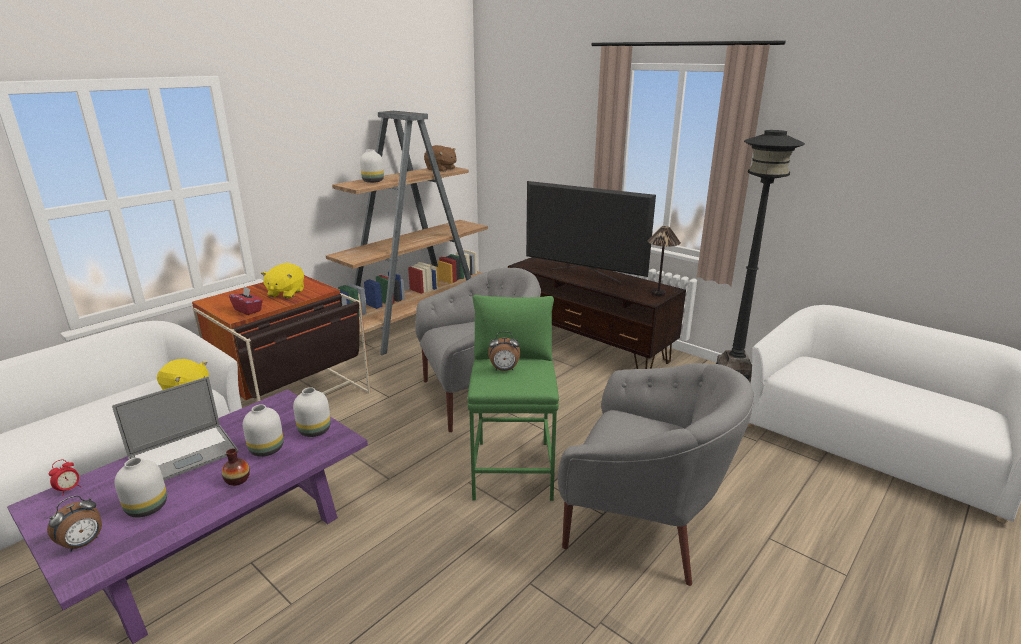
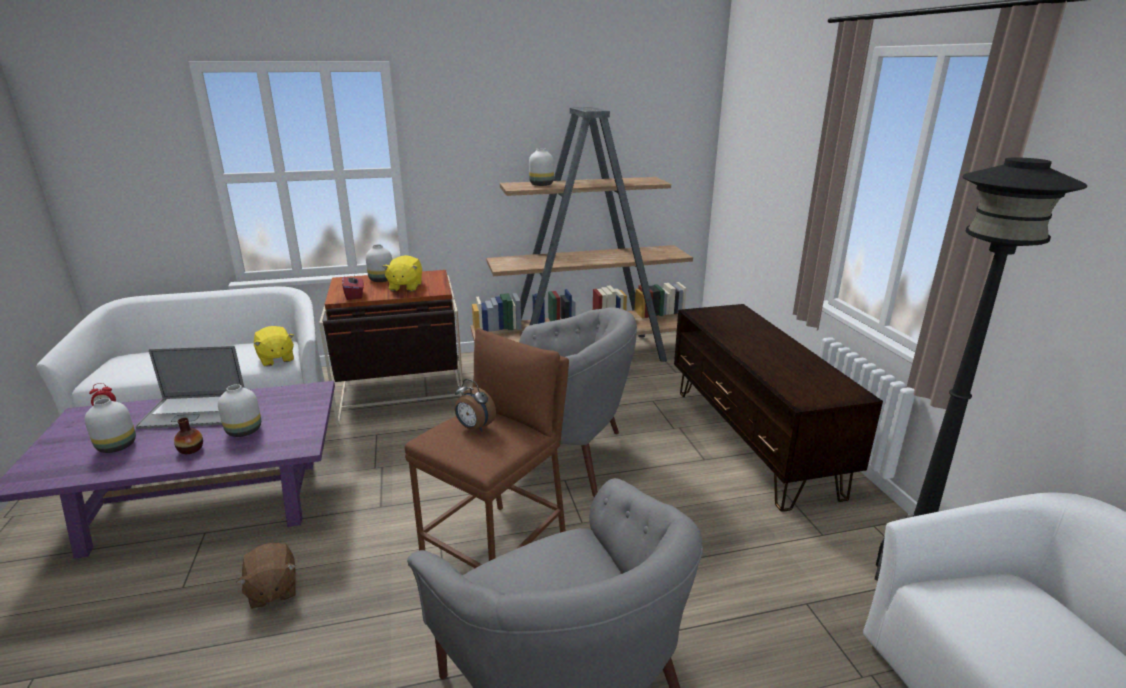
camera: 35 degrees right, 0 degrees up
alarm clock [47,495,102,552] -> none
yellow plush toy [261,263,304,299] -> yellow plush toy turned 45 degrees counterclockwise [382,255,422,291]
white vase [293,387,331,437] -> white vase moved to [366,244,392,282]
brown plush toy [424,145,457,172] -> brown plush toy moved to [236,543,296,609]
green stool [467,295,559,501] -> brown stool [405,328,569,568]
television [526,181,656,283] -> none
table lamp [648,226,681,296] -> none

